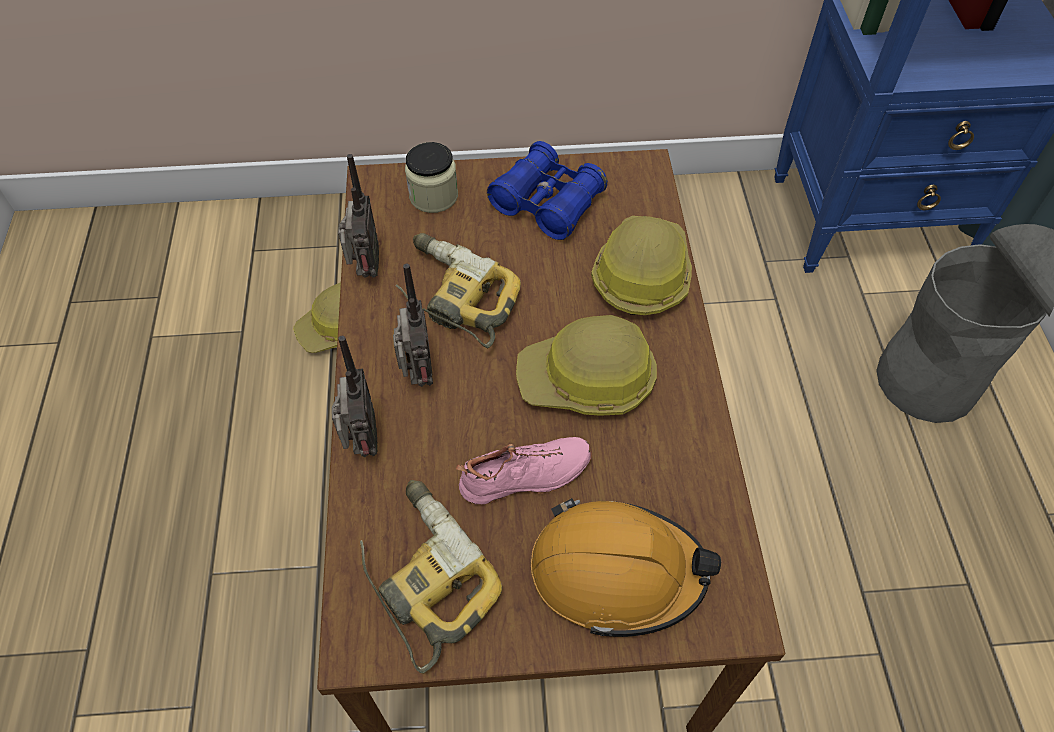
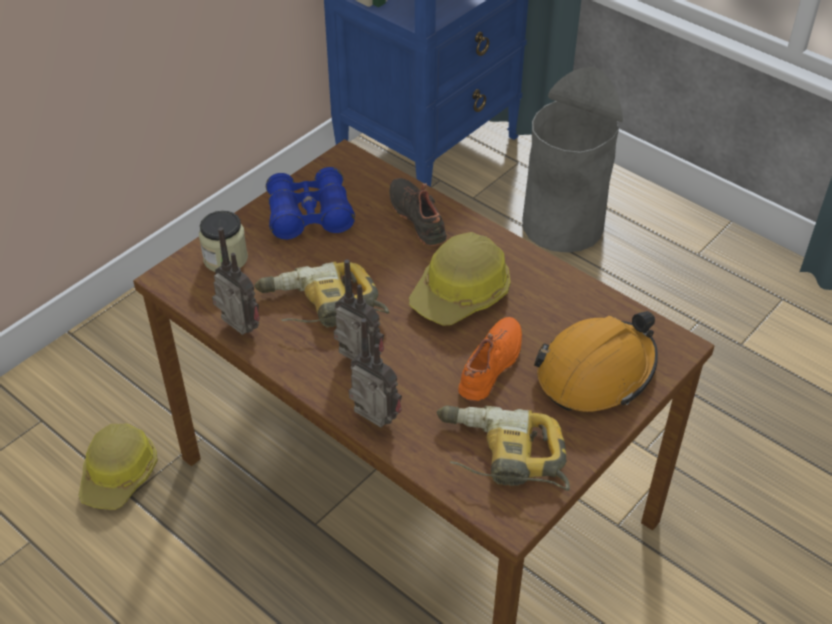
camera: 45 degrees left, 10 degrees down
pink shoe [456,437,592,504] -> orange shoe [458,317,522,401]
hard hat [591,216,692,315] -> black shoe [389,178,447,246]

